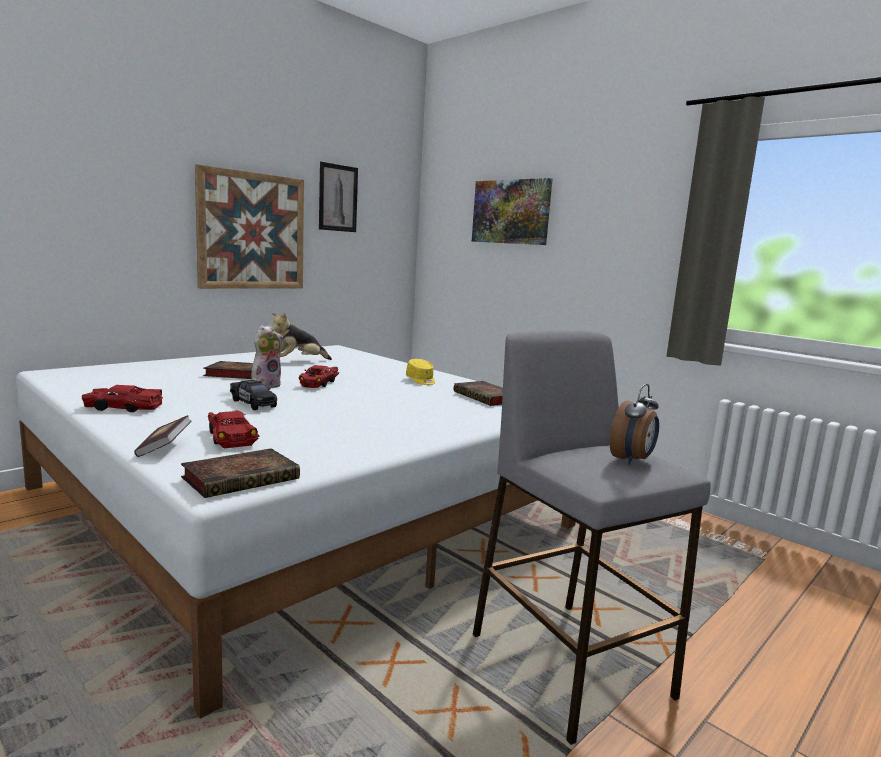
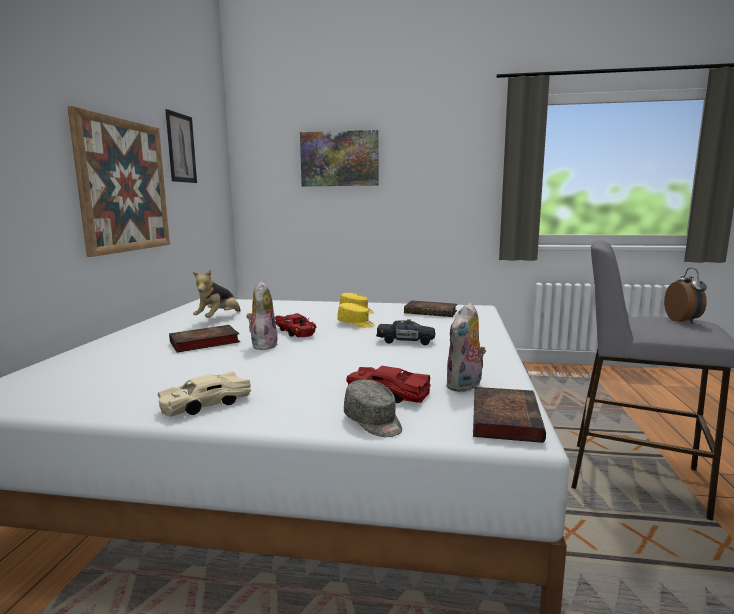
camera: 35 degrees left, 0 degrees up
red toy car [82,385,163,412] -> beige toy car [158,371,251,417]
book [134,415,191,457] -> grey cap [344,380,402,437]
black toy car [230,380,277,410] -> black toy car moved to [376,319,435,345]
none -> yellow cap [337,303,375,327]
none -> plush toy [445,302,486,392]

